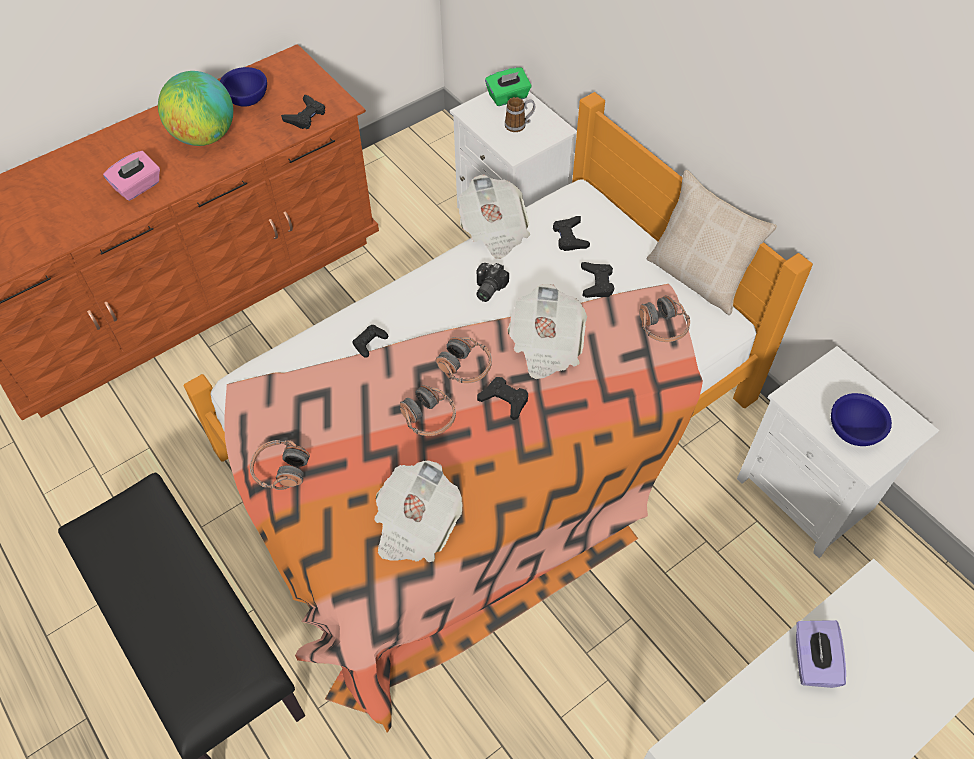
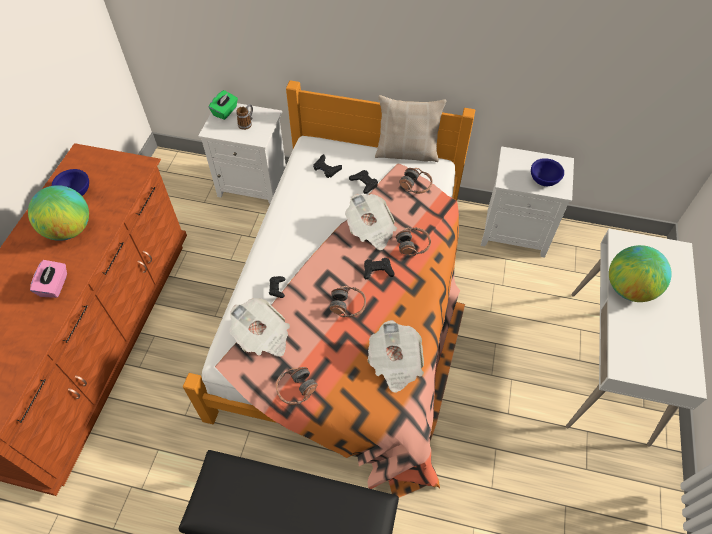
camera: 40 degrees left, 0 degrees up
black game controller [281,95,325,129] -> none
headphones [436,337,492,383] -> headphones moved to [396,228,431,256]
newspaper [458,175,530,259] -> newspaper moved to [229,298,290,357]
camera [476,263,509,302] -> none
purple tissue box [796,620,846,688] -> globe [609,245,672,302]

